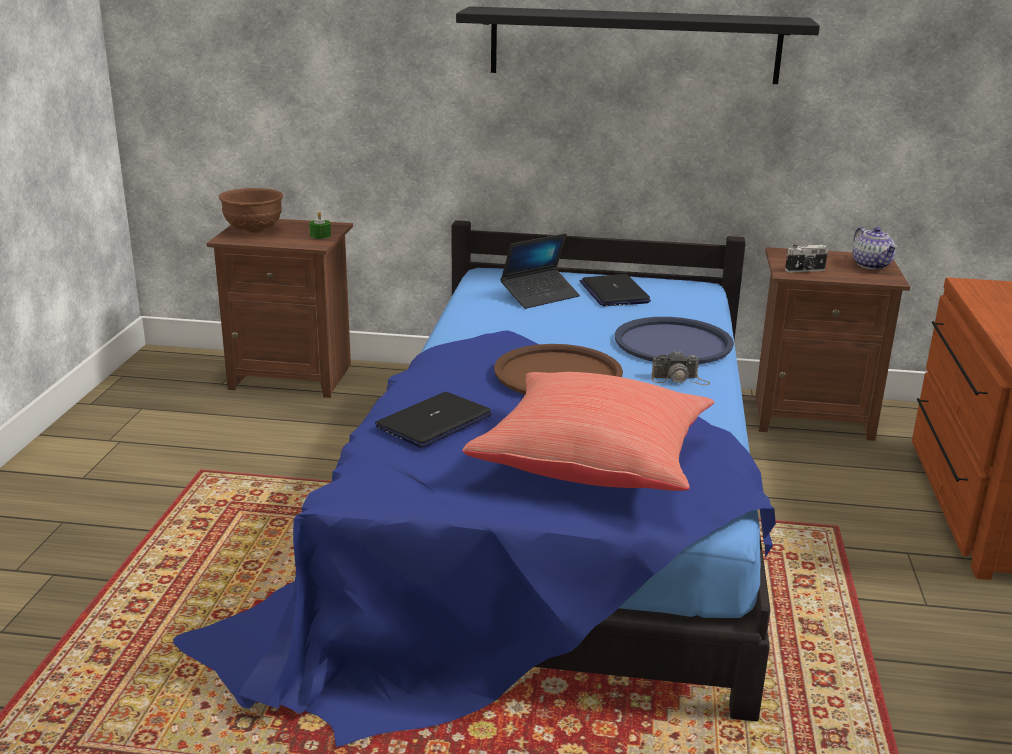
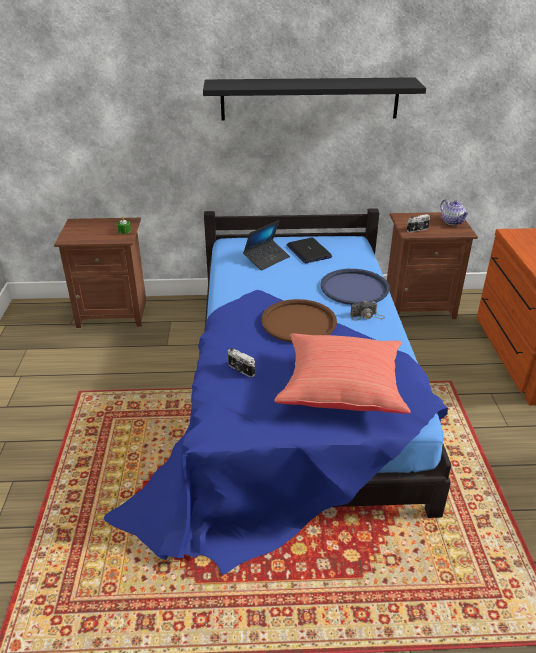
camera: 10 degrees left, 10 degrees up
brown bowl [219,188,283,234] -> none
laptop [375,392,492,448] -> camera [228,348,255,377]

